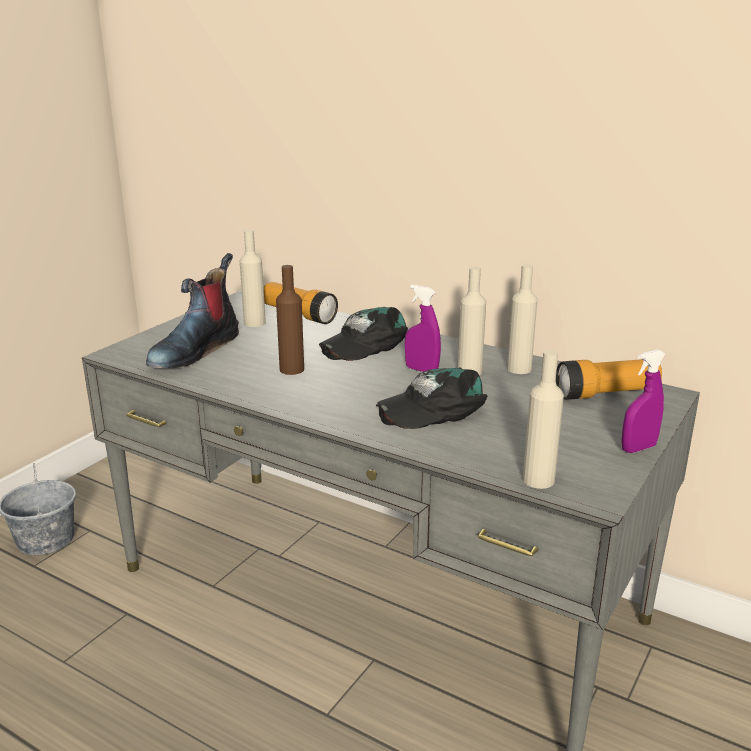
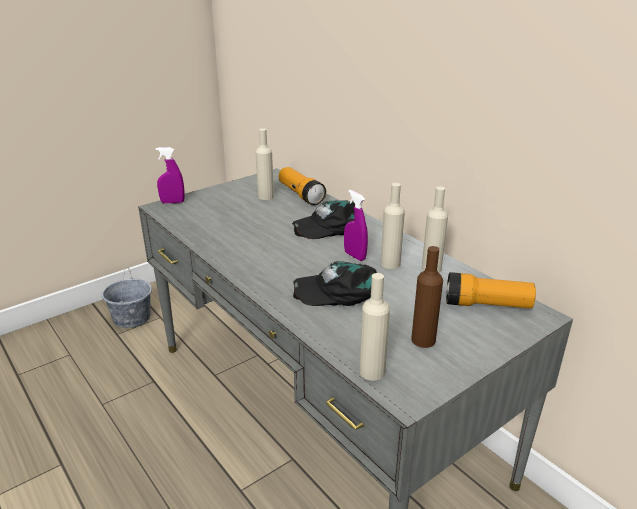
camera: 20 degrees right, 5 degrees up
boot [146,253,239,368] -> none
brown bottle [276,265,304,375] -> brown bottle moved to [411,246,443,348]
purple spray bottle [621,349,666,453] -> purple spray bottle moved to [155,147,185,204]

